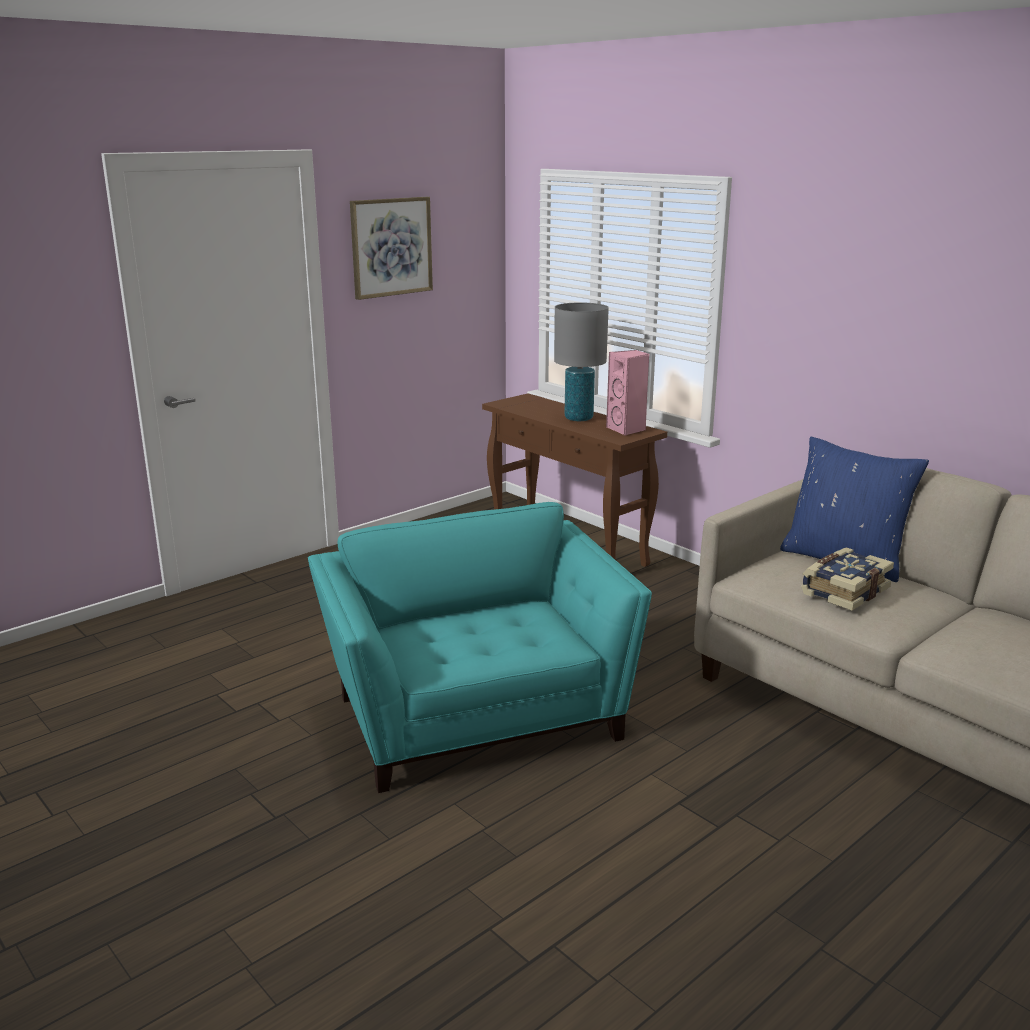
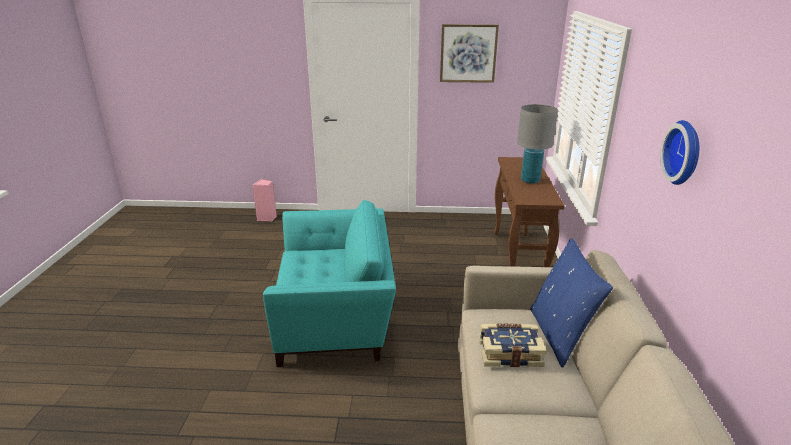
camera: 45 degrees right, 5 degrees up
turquoise armchair [308,502,652,793] -> turquoise armchair turned 60 degrees clockwise [263,200,396,367]
pink speaker [606,350,649,435] -> pink speaker moved to [252,179,277,221]
none -> wall clock [660,120,699,185]

